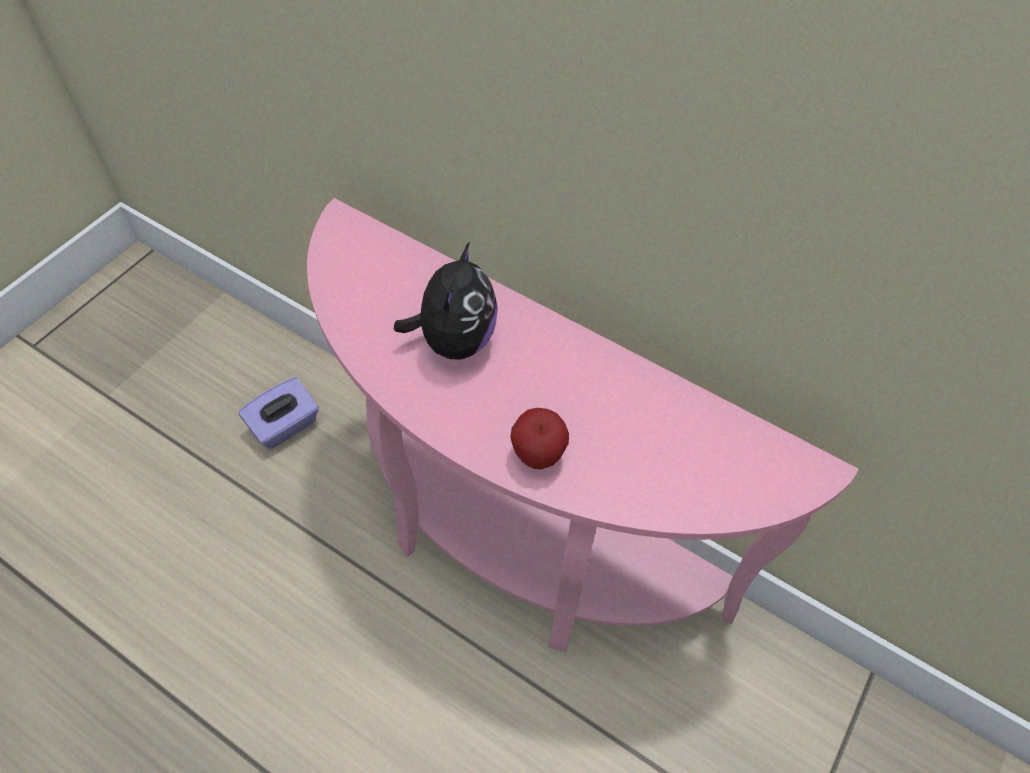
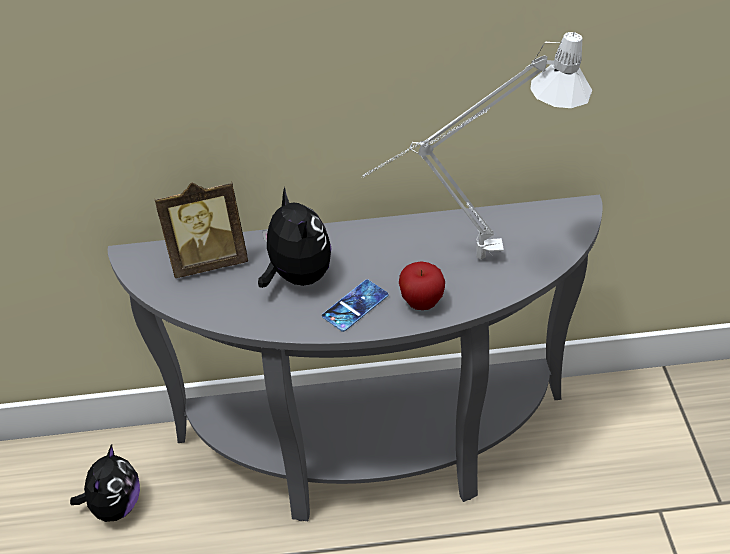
camera: 35 degrees left, 10 degrees down
purple tissue box [239,378,319,449] -> plush toy [70,444,140,522]
pink console table [307,198,859,652] -> grey console table [108,195,603,521]
none -> picture frame [154,181,248,278]
none -> phone [322,279,389,332]
none -> grey table lamp [363,31,592,260]

